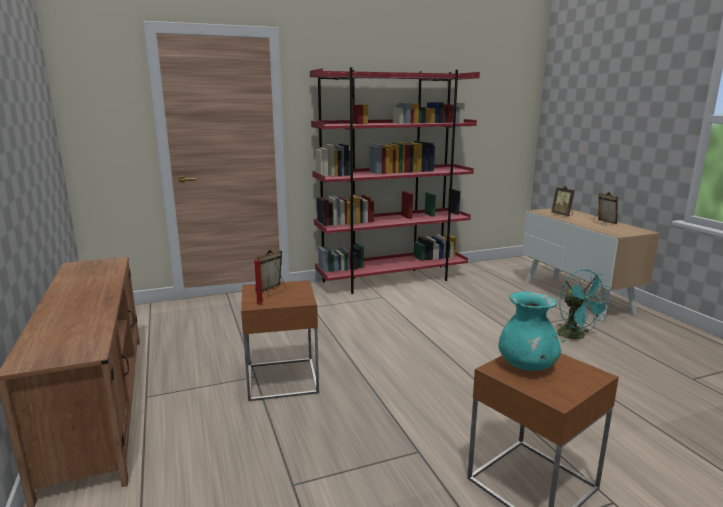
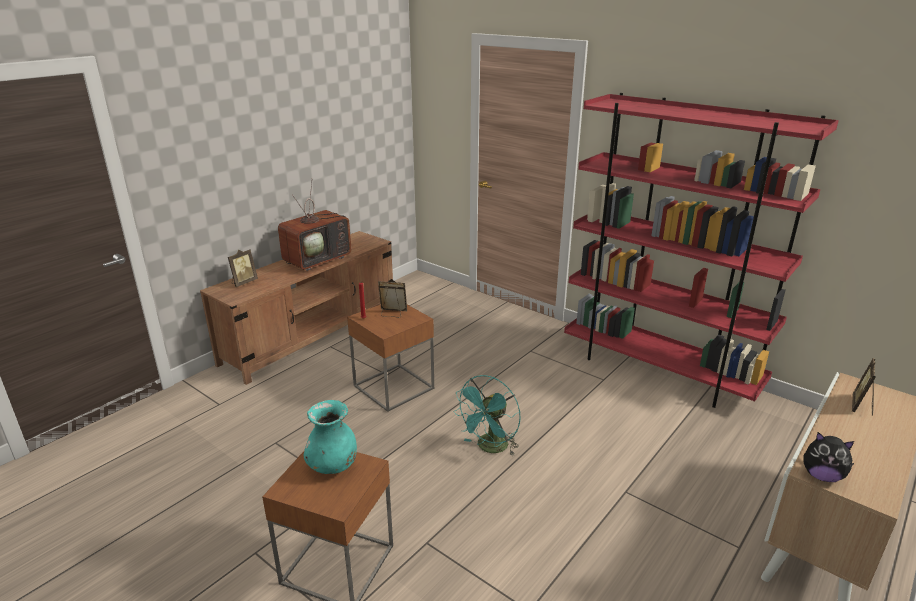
camera: 60 degrees right, 10 degrees up
turquoise fan [557,269,612,343] -> turquoise fan moved to [453,375,521,455]
picture frame [593,192,618,225] -> picture frame moved to [228,249,258,287]
none -> television [278,182,351,271]
none -> plush toy [803,432,854,482]

